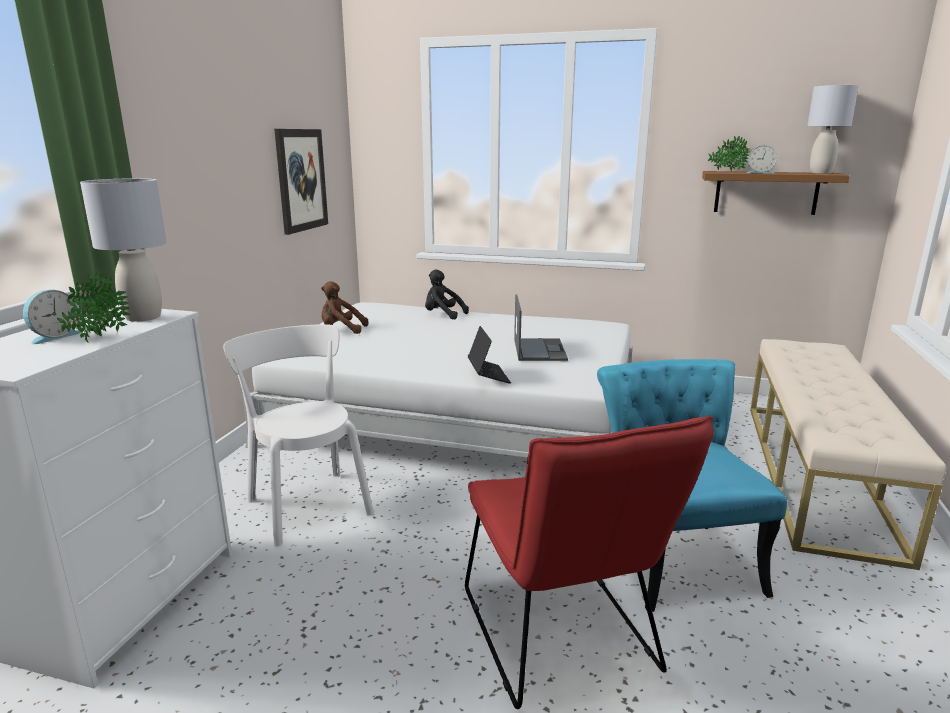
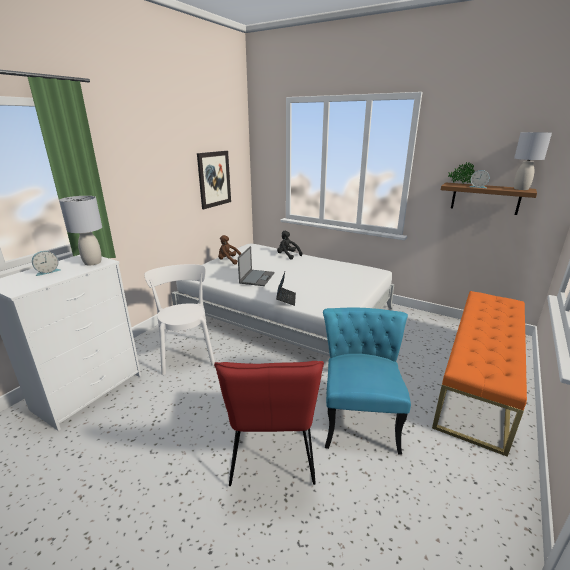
camera: 15 degrees right, 5 degrees up
potted plant [57,272,131,343] -> none
laptop [514,294,568,361] -> laptop moved to [238,246,275,286]
beige bench [750,339,946,570] -> orange bench [432,291,527,457]

